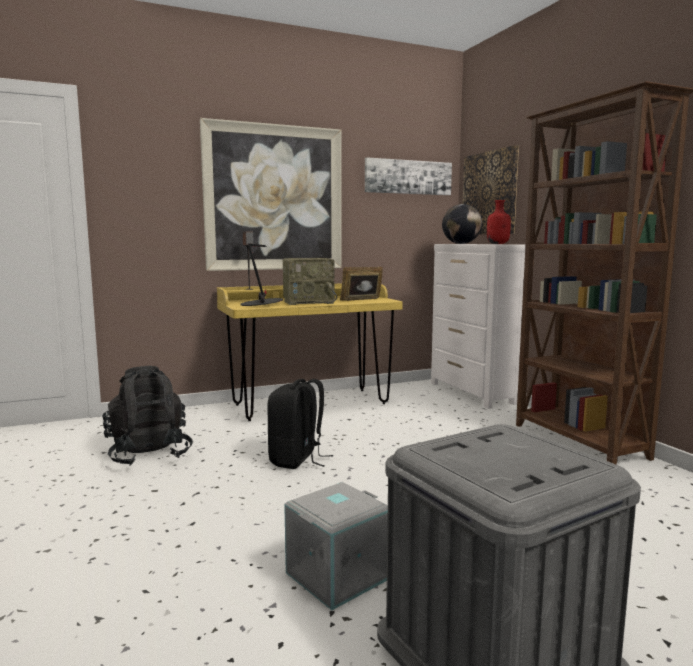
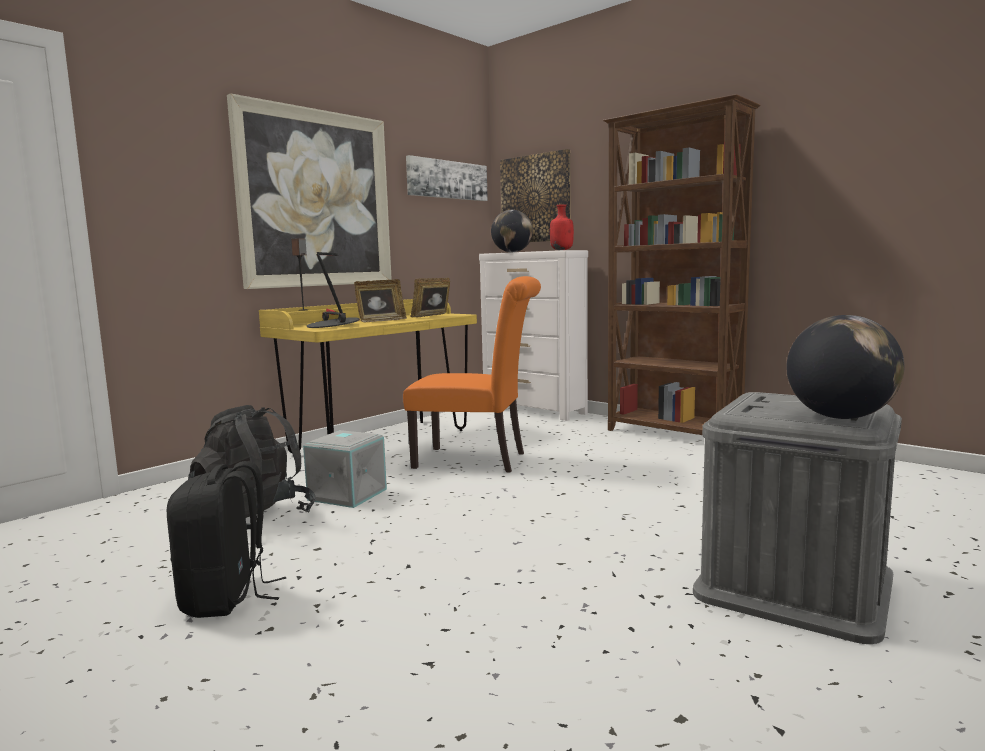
camera: 25 degrees left, 0 degrees up
black backpack [267,379,333,469] -> black backpack moved to [167,461,286,618]
radio [282,258,337,305] -> picture frame [354,279,407,322]
grey storage box [284,482,388,610] -> grey storage box moved to [303,430,387,508]
none -> orange chair [403,276,541,473]
none -> globe [786,315,905,419]

